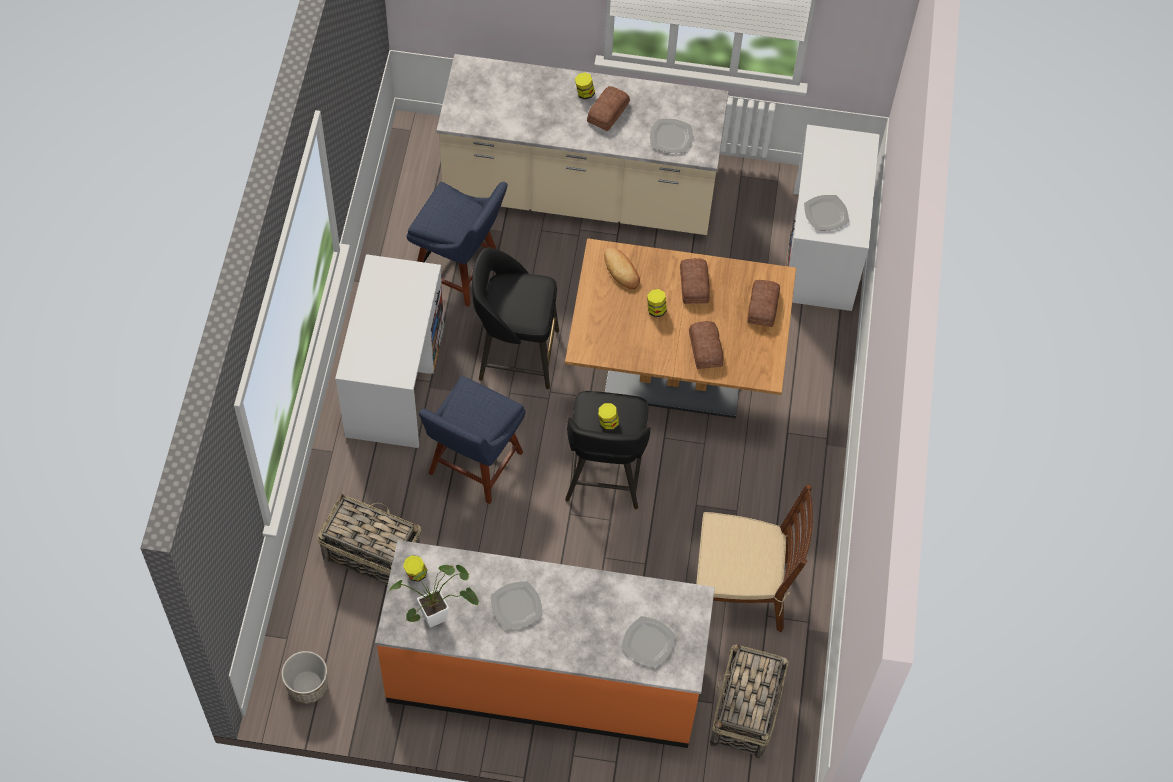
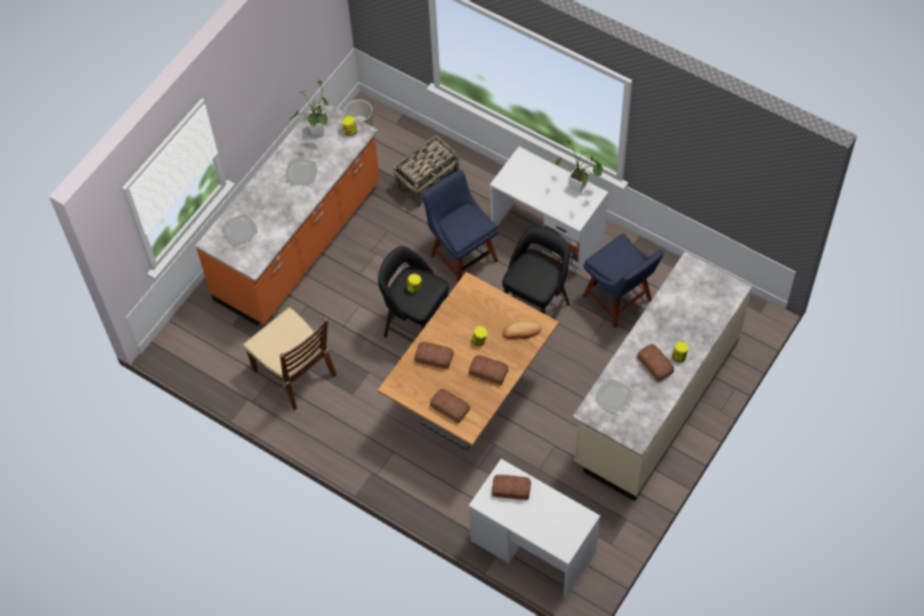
camera: 120 degrees right, 0 degrees up
blue chair [407,182,508,307] -> blue chair turned 90 degrees counterclockwise [583,234,664,329]
brown chair [696,484,813,632] -> brown chair turned 75 degrees counterclockwise [243,307,337,410]
basket [710,644,789,759] -> none
plate [804,195,849,231] -> bread [492,475,531,500]
none -> potted plant [555,141,603,193]

